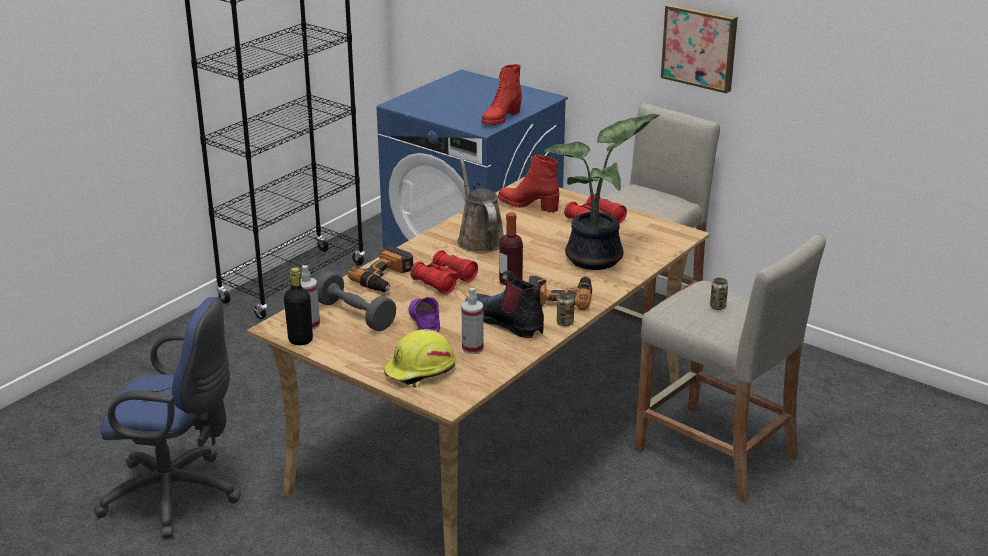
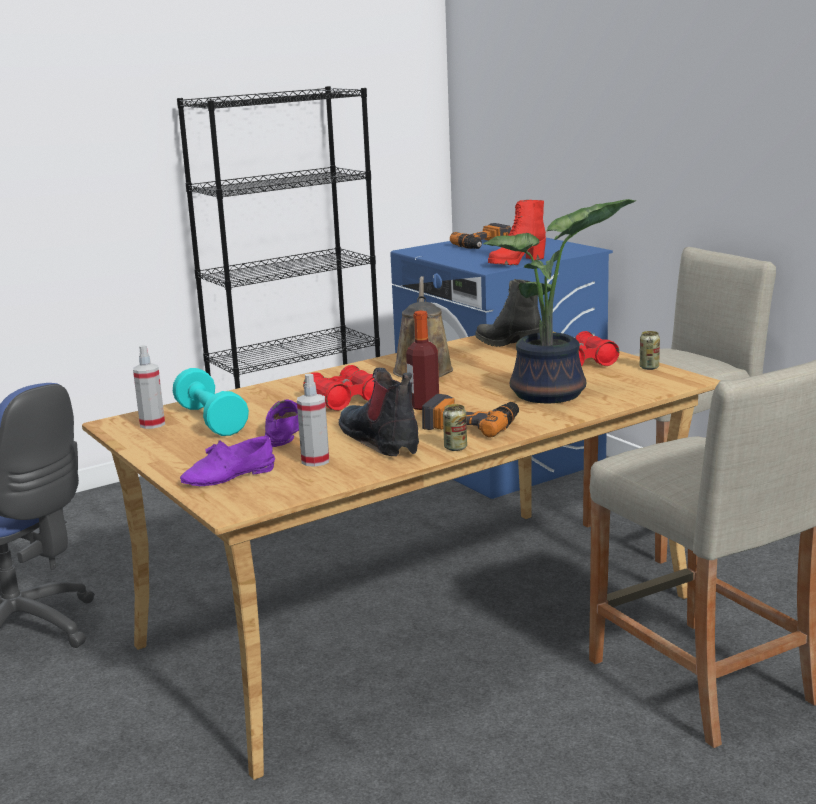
camera: 20 degrees right, 10 degrees down
black bottle [284,267,313,345] -> none
grey dumbbell [317,271,396,331] -> turquoise dumbbell [173,368,249,436]
power drill [348,246,413,292] -> power drill moved to [450,223,511,249]
yellow hard hat [384,329,455,388] -> purple shoe [180,436,275,486]
red boot [498,155,559,213] -> black boot [475,279,541,347]
picture [661,3,738,93] -> none
can [710,278,728,310] -> can moved to [640,331,660,370]

